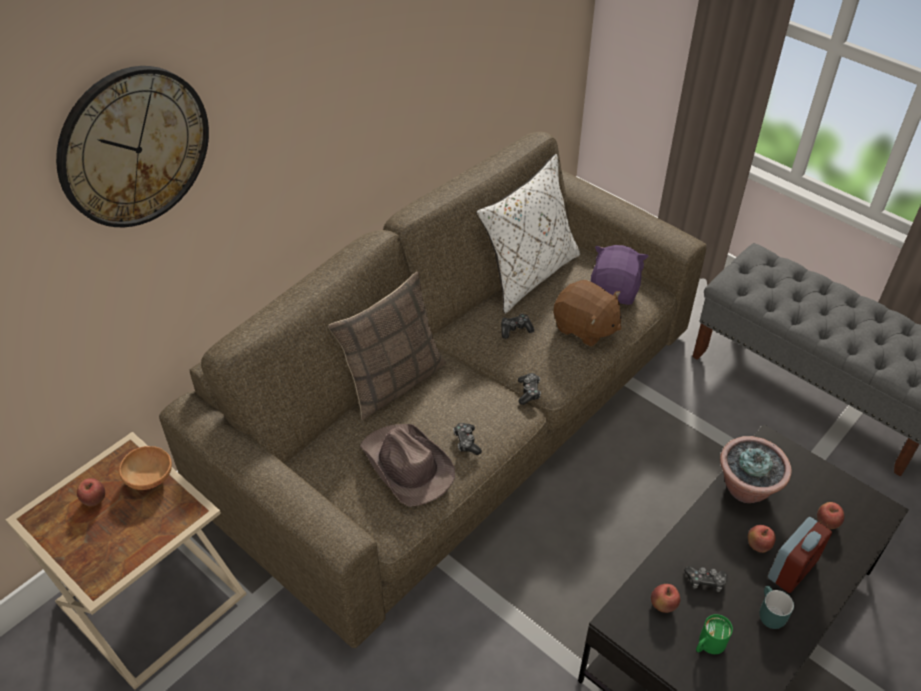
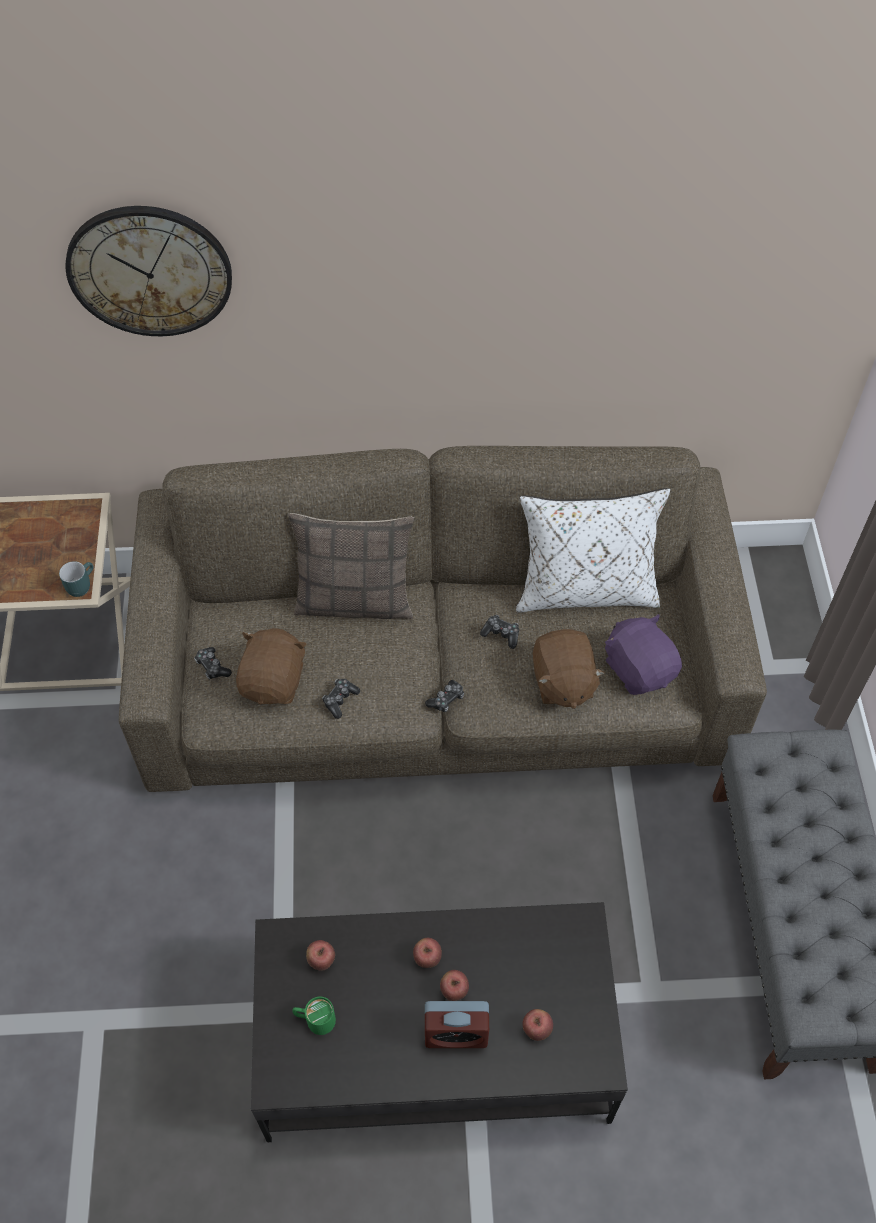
camera: 45 degrees right, 10 degrees up
apple [77,478,105,506] -> apple moved to [413,938,442,968]
brown bowl [119,446,172,490] -> none
brown hat [360,424,455,507] -> brown plush toy [236,628,307,705]
purple plush toy [591,245,648,305] -> purple plush toy turned 90 degrees counterclockwise [605,614,682,695]
game controller [684,566,727,592] -> game controller moved to [194,647,232,679]
potted plant [720,436,792,503] -> none
turquoise mug [759,586,794,629] -> turquoise mug moved to [59,561,94,597]

